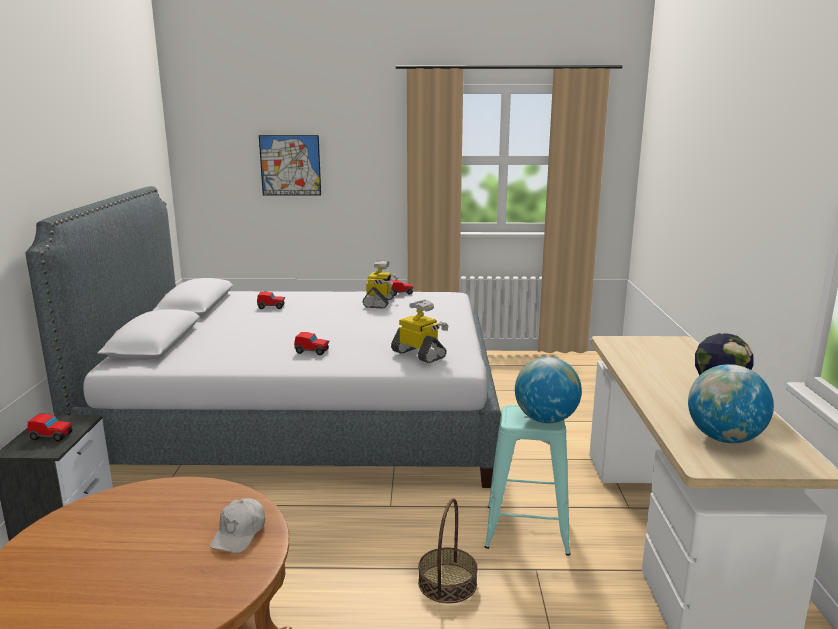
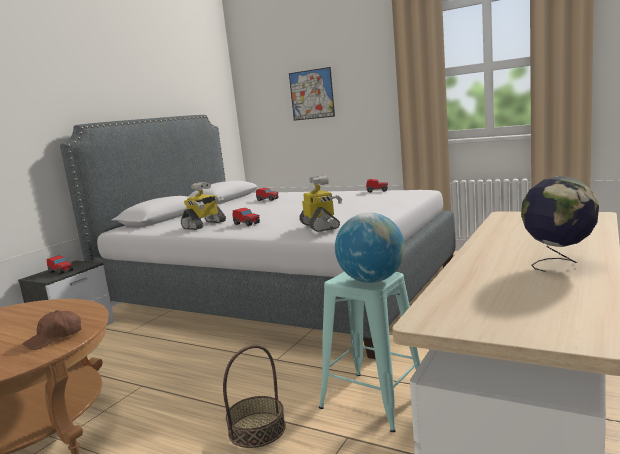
camera: 30 degrees right, 5 degrees down
white cap [210,498,265,553] -> brown cap [22,310,81,350]
toy robot [362,260,398,308] -> toy robot moved to [181,182,226,230]
globe [688,364,774,443] -> none

